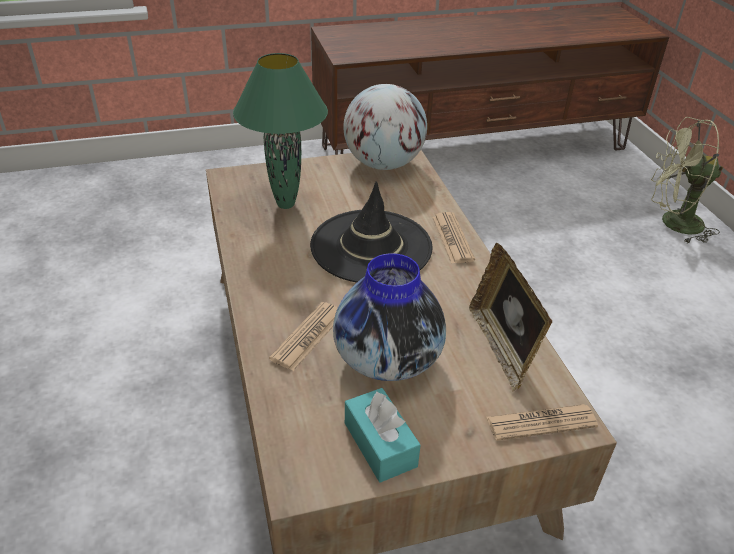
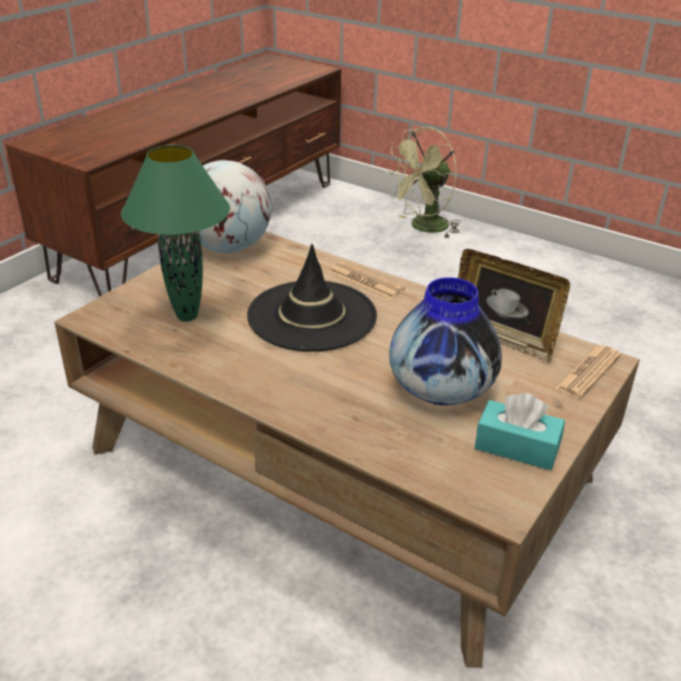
camera: 40 degrees left, 5 degrees down
newspaper [269,302,338,371] -> none

